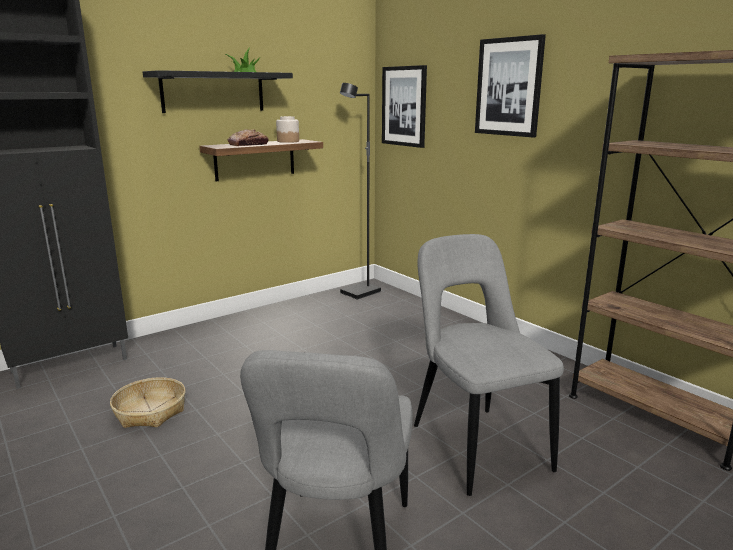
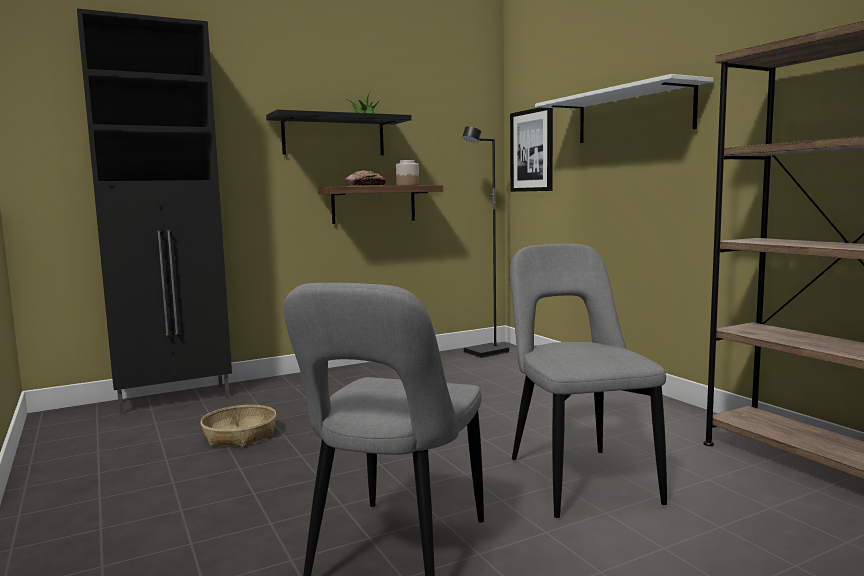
camera: 10 degrees right, 10 degrees down
picture [475,34,546,138] -> white shelf [535,74,713,143]

